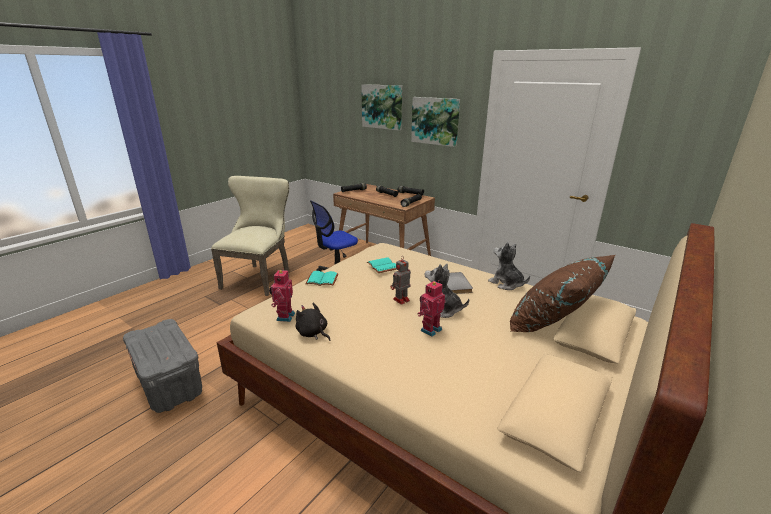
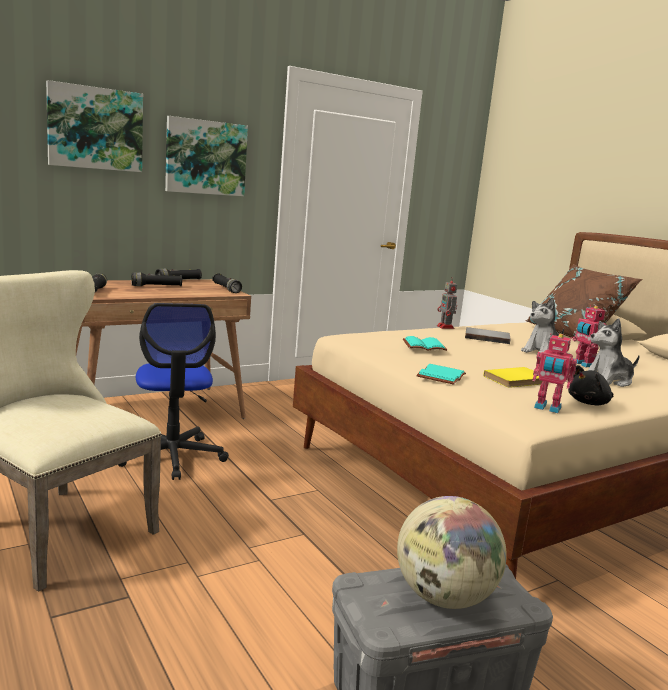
camera: 70 degrees left, 10 degrees down
toy robot [390,257,411,305] -> toy robot moved to [437,277,457,329]
plush toy [488,242,530,290] -> plush toy moved to [588,318,640,387]
none -> globe [397,496,507,609]
none -> yellow book [483,367,543,388]

